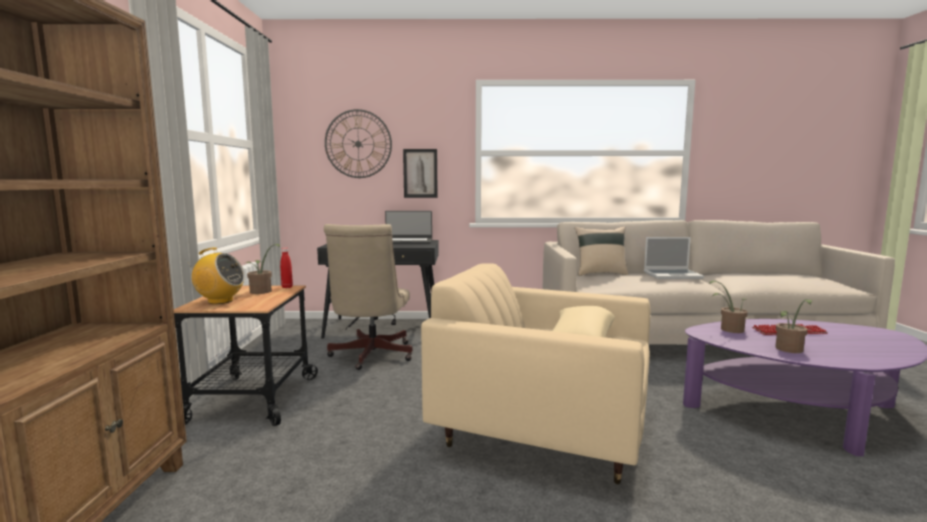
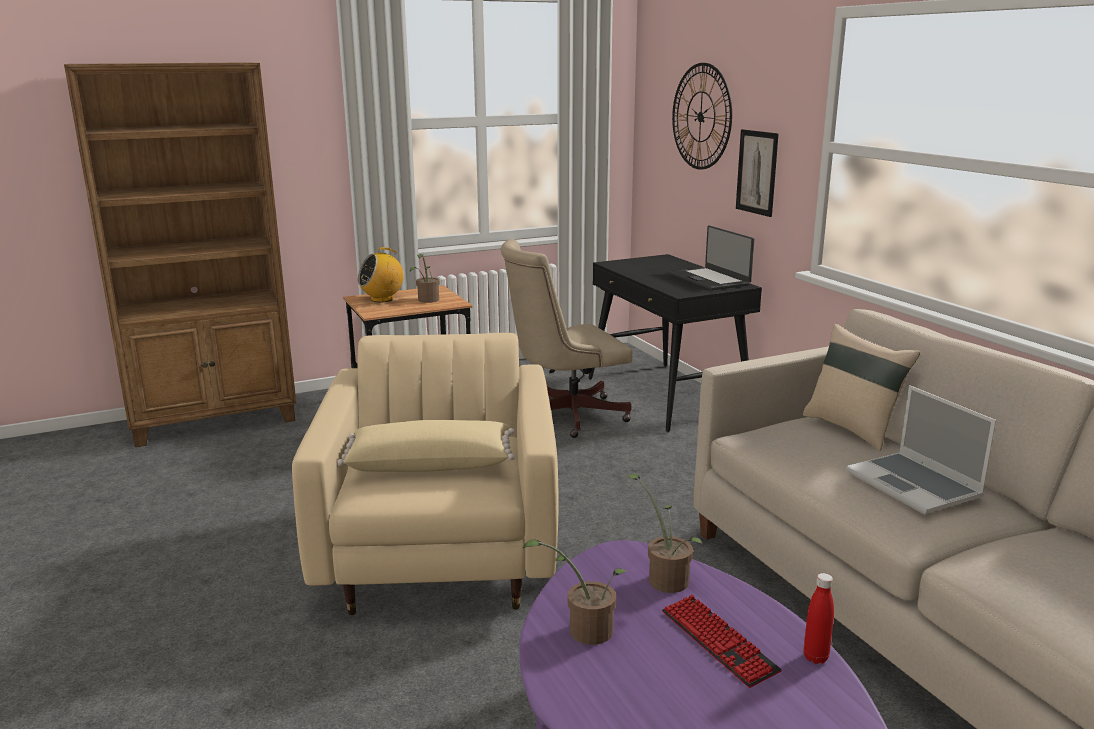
camera: 65 degrees right, 10 degrees up
radio [185,248,245,304] -> radio turned 75 degrees clockwise [358,247,404,302]
red bottle [280,248,293,288] -> red bottle moved to [803,573,834,664]

